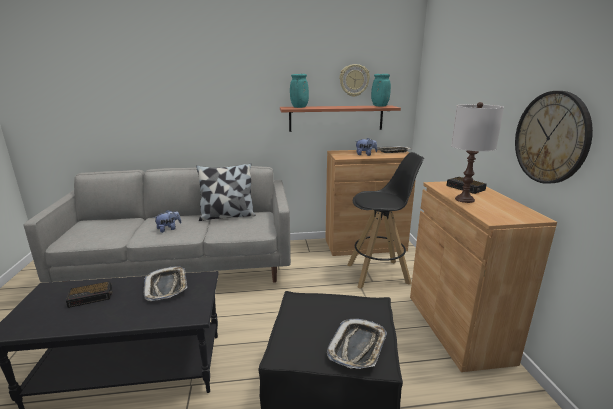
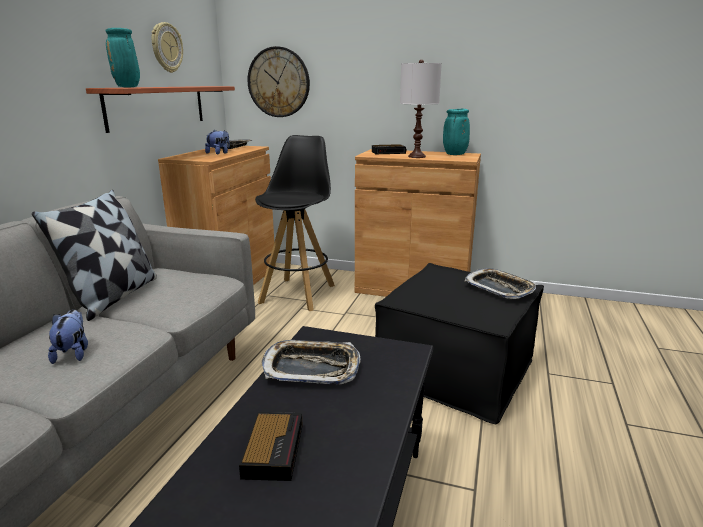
camera: 65 degrees left, 0 degrees up
turquoise vase [371,74,391,106] -> turquoise vase moved to [443,109,470,155]
wall clock [515,91,593,184] -> wall clock moved to [247,46,310,117]

